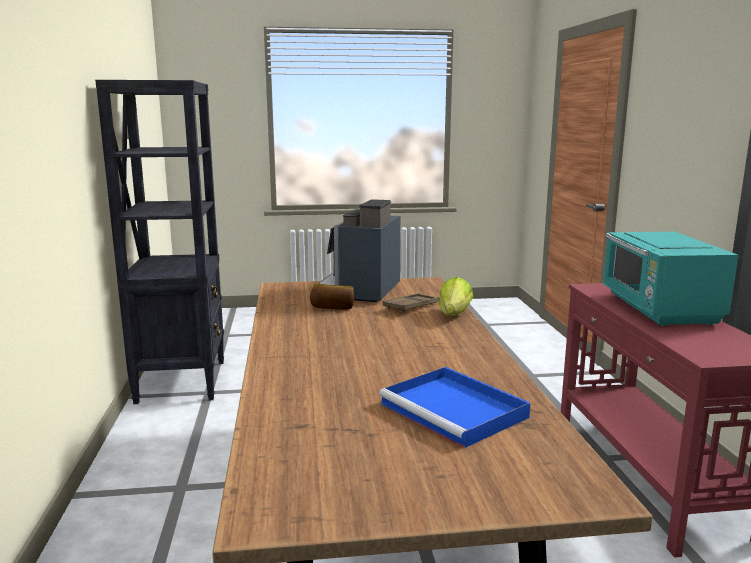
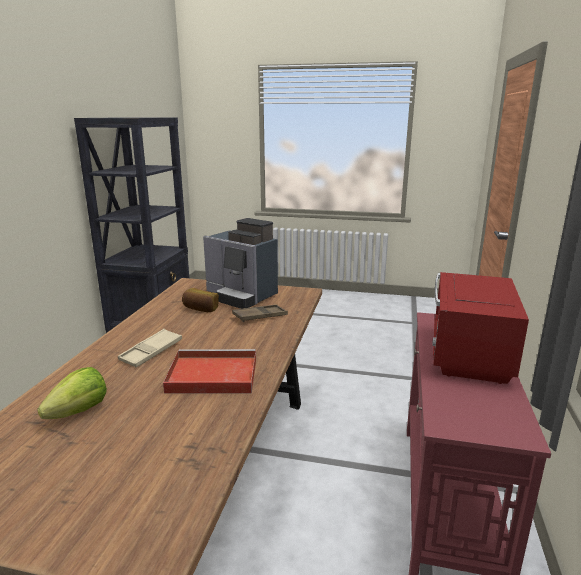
camera: 20 degrees right, 5 degrees up
coffee machine [318,199,401,302] -> coffee machine turned 90 degrees counterclockwise [203,218,278,309]
blue tray [379,367,530,449] -> none
lettuce [439,277,473,316] -> lettuce moved to [37,367,107,419]
turquoise microwave [603,232,739,326] -> red microwave [432,272,529,384]
none -> beige tray [118,329,182,367]
none -> red tray [163,349,256,394]

